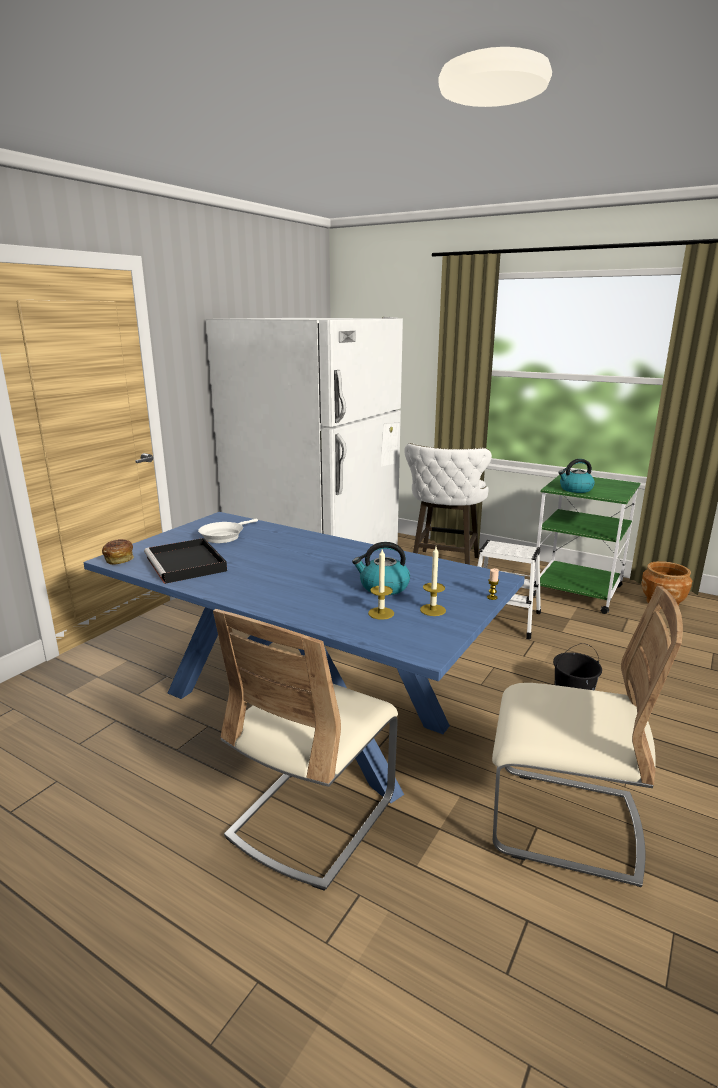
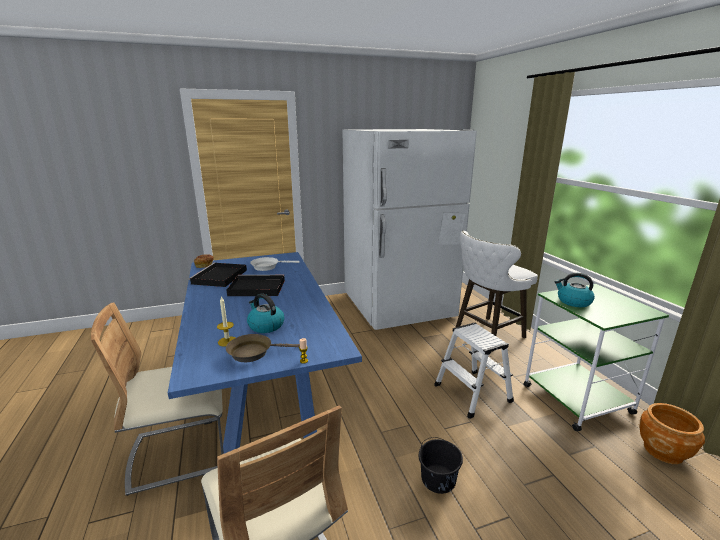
camera: 40 degrees right, 0 degrees up
candle [420,547,446,616] -> brown frying pan [226,334,300,362]
none -> black tray [227,275,285,296]

